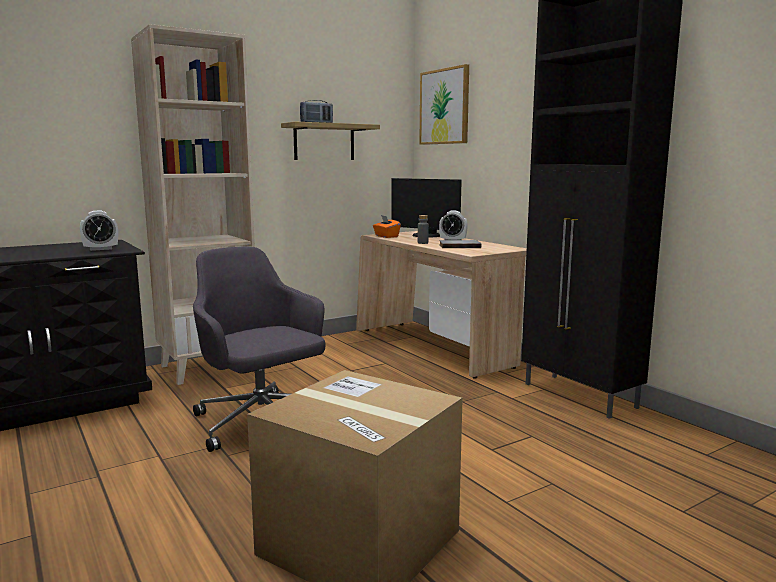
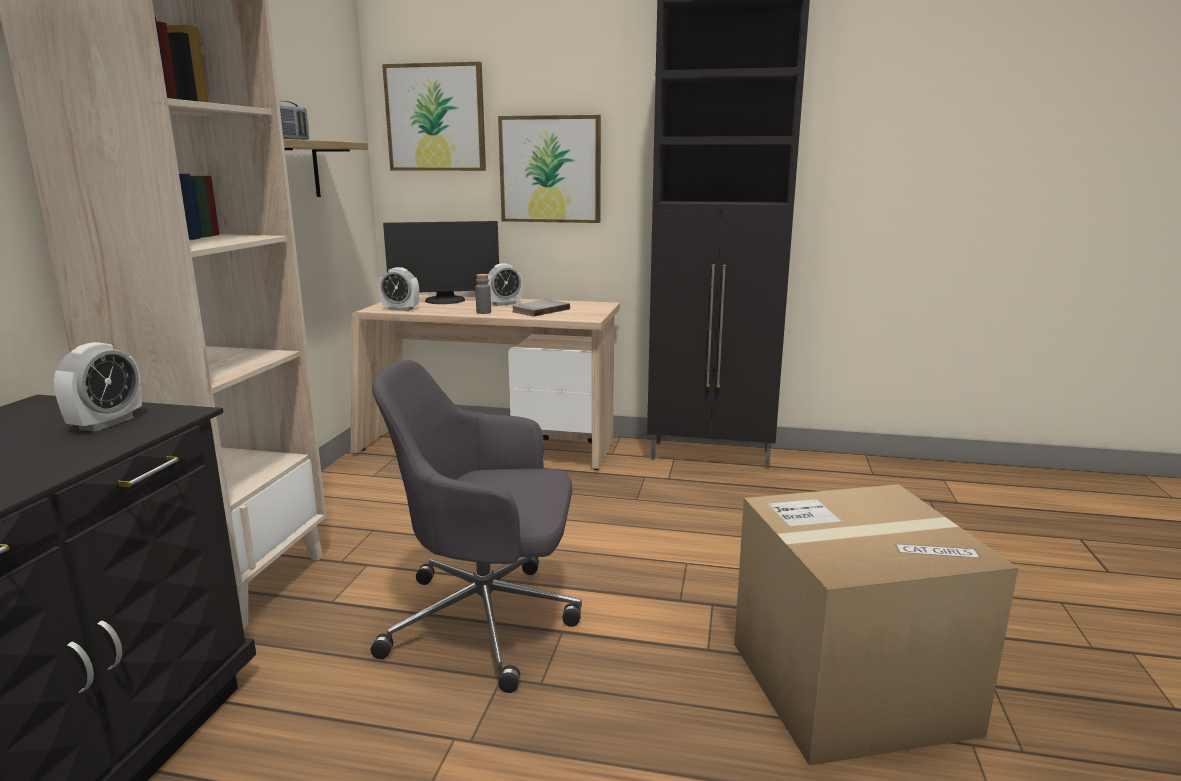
camera: 45 degrees left, 5 degrees up
orange tissue box [373,215,401,238] -> alarm clock [379,267,419,311]
none -> picture [498,115,601,223]

